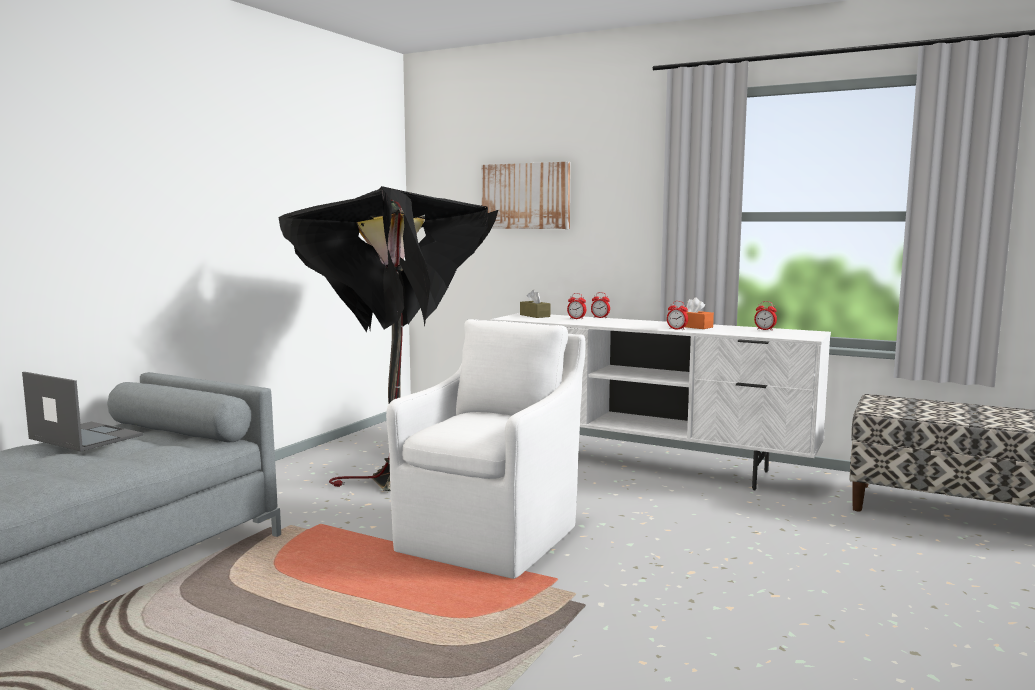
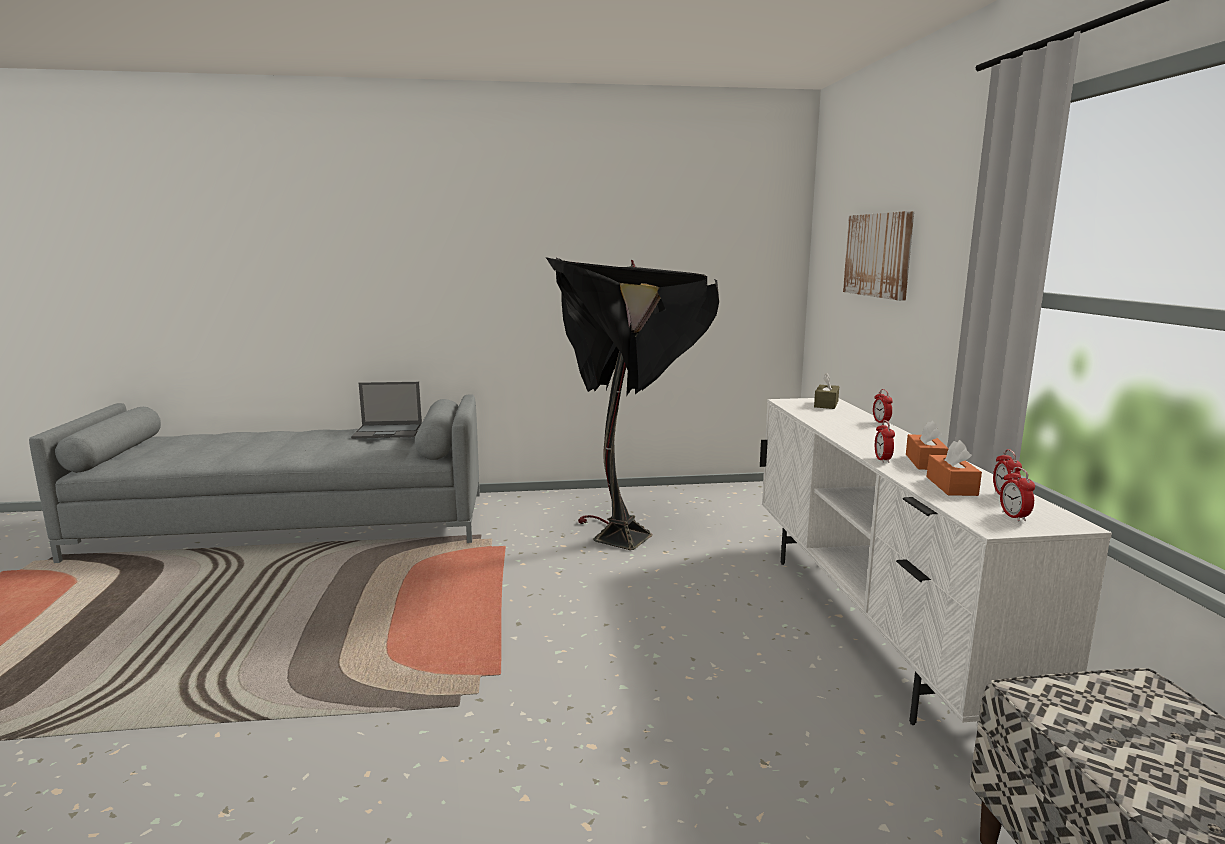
camera: 55 degrees right, 5 degrees up
laptop [22,372,143,451] -> laptop turned 90 degrees clockwise [351,382,422,438]
white armchair [386,319,585,579] -> none
alarm clock [567,293,586,320] -> alarm clock moved to [1000,467,1035,522]
none -> orange tissue box [927,440,982,496]

